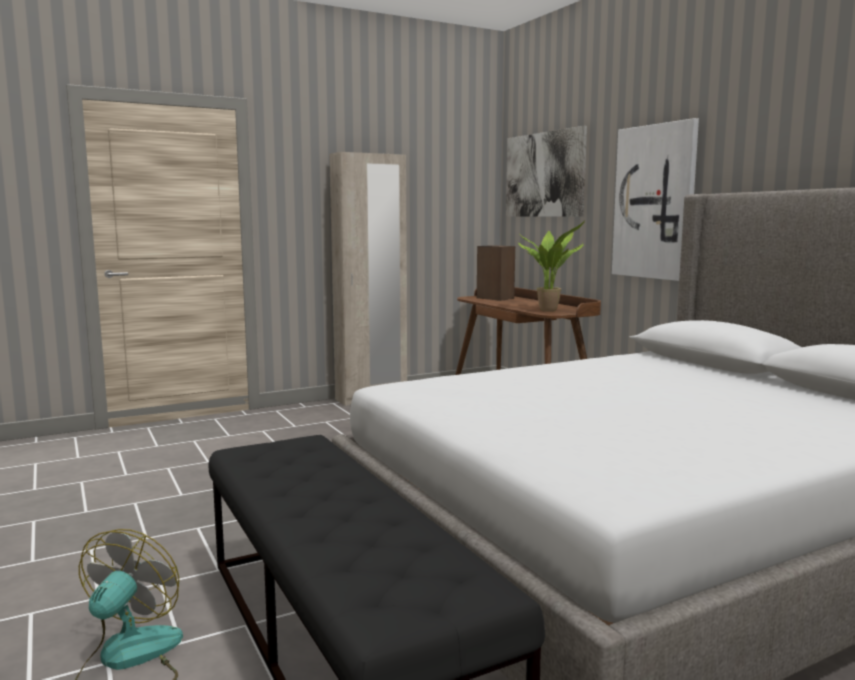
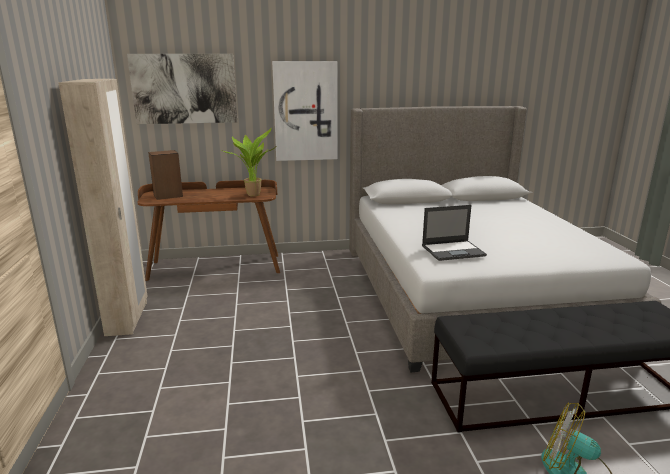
camera: 70 degrees left, 10 degrees up
none -> laptop [422,205,487,261]

